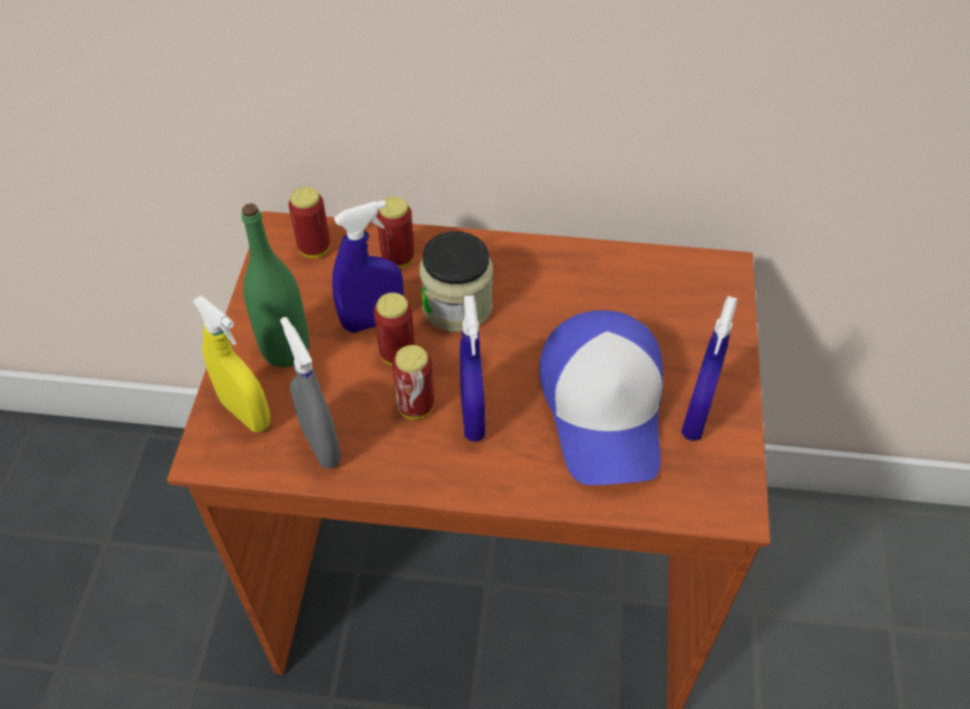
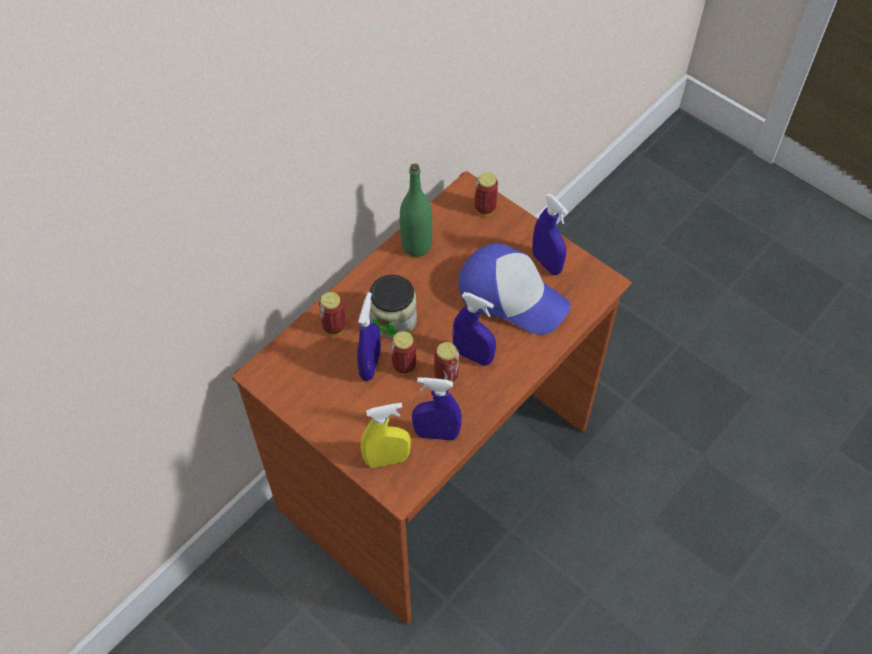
camera: 55 degrees left, 5 degrees up
green bottle [242,203,309,367] -> green bottle moved to [400,163,432,257]
grey spray bottle [280,317,341,468] -> blue spray bottle [412,377,462,441]
can [288,186,330,258] -> can moved to [474,172,498,216]

